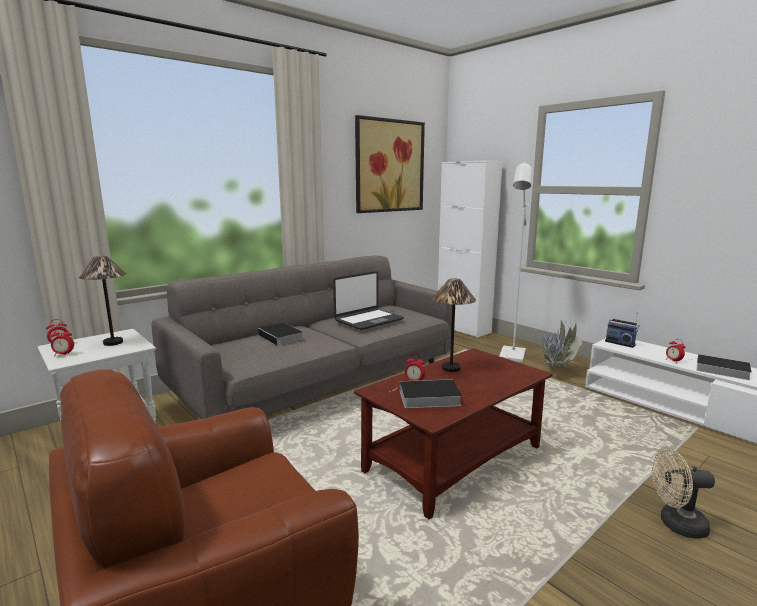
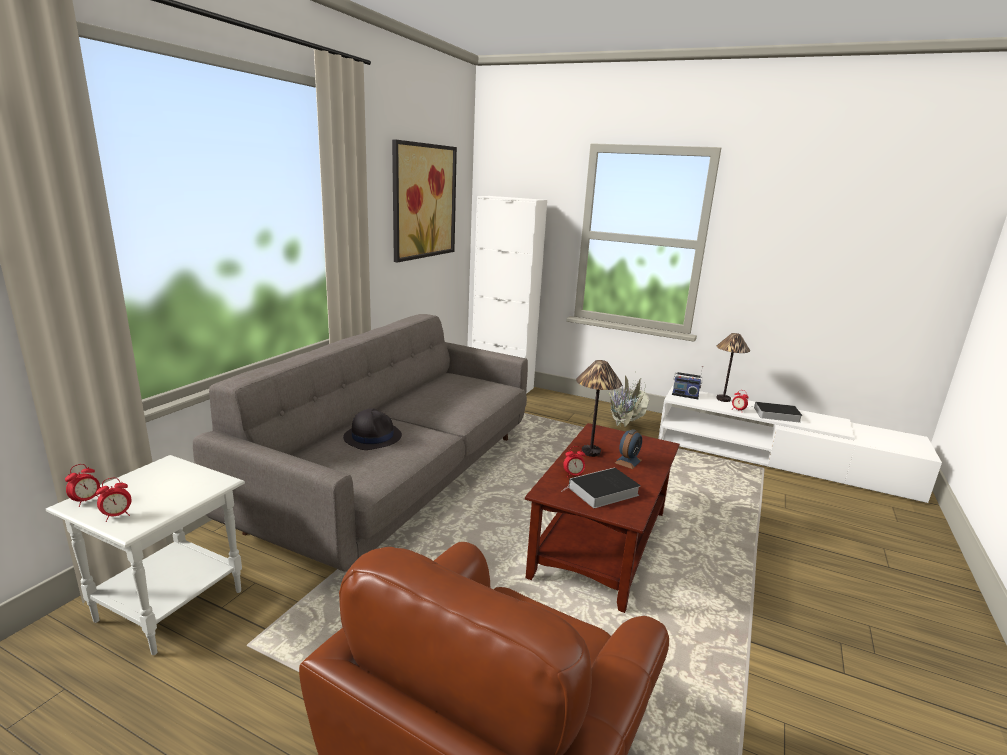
camera: 25 degrees left, 5 degrees up
table lamp [79,256,126,346] -> table lamp moved to [717,333,750,402]
book [258,323,303,347] -> black hat [343,408,402,450]
laptop [333,271,404,330] -> none
white floor lamp [499,162,532,362] -> none
beige fan [652,449,715,539] -> none
none -> alarm clock [615,429,642,469]

